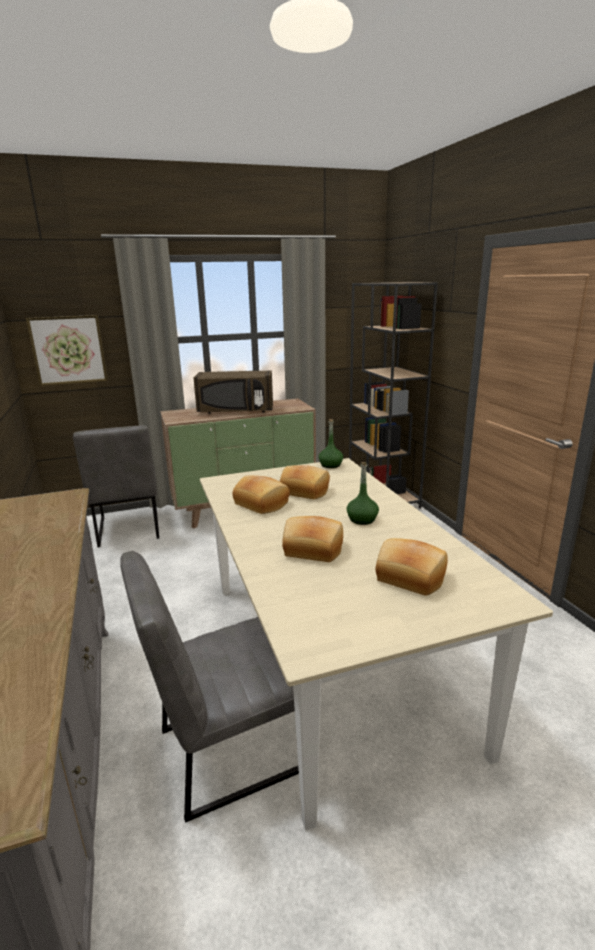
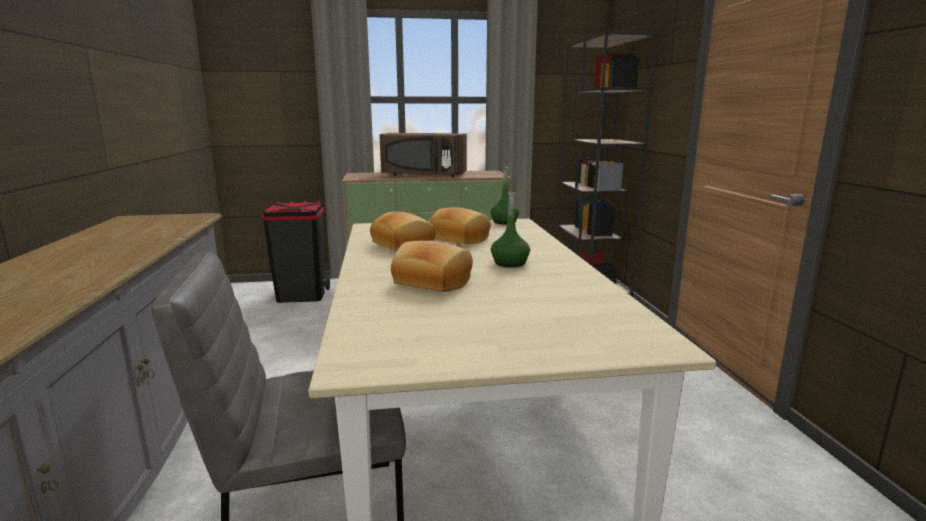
camera: 10 degrees right, 5 degrees down
picture [26,315,108,386] -> none
grey chair [73,425,159,547] -> black trash can [261,201,330,303]
bread [375,538,448,596] -> none

